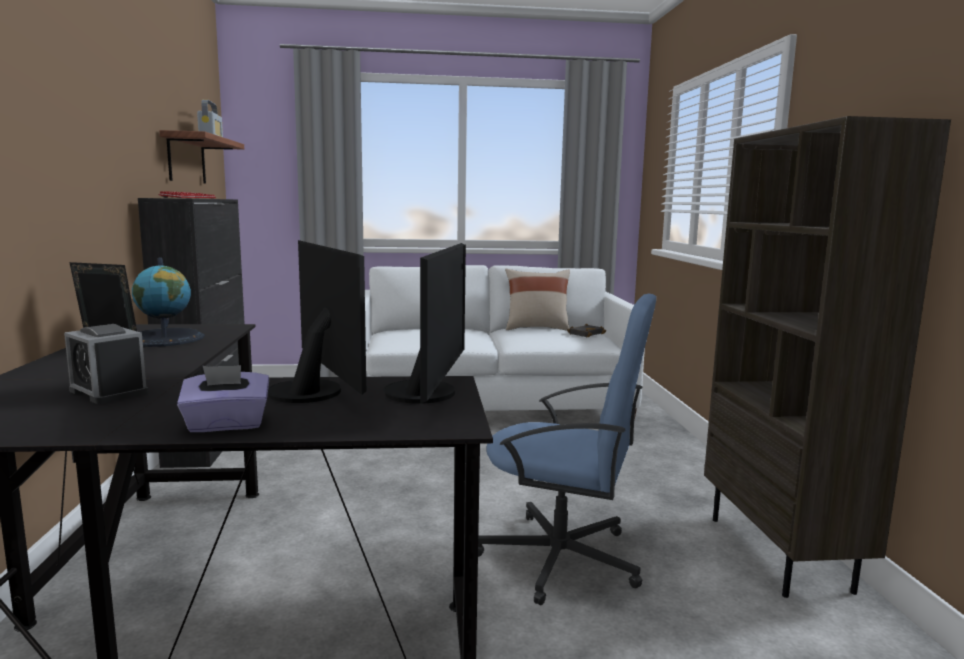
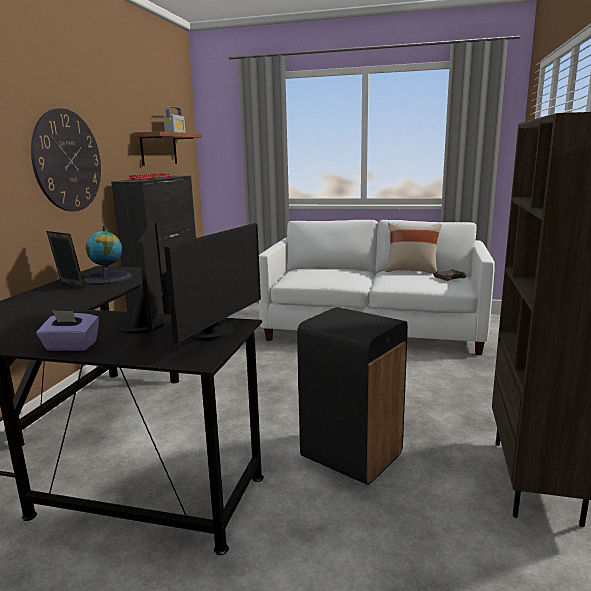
camera: 20 degrees right, 5 degrees up
alarm clock [64,324,148,404] -> none
blue office chair [478,294,656,605] -> black trash can [297,307,408,485]
none -> wall clock [31,108,101,211]

